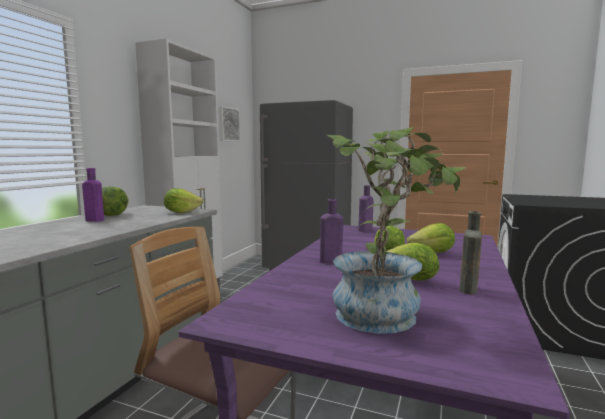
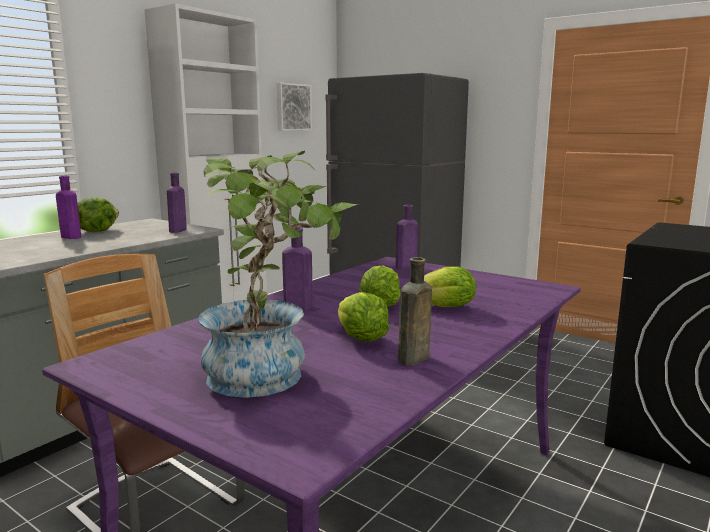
camera: 15 degrees right, 5 degrees up
lettuce [164,188,203,213] -> purple bottle [167,173,187,233]

